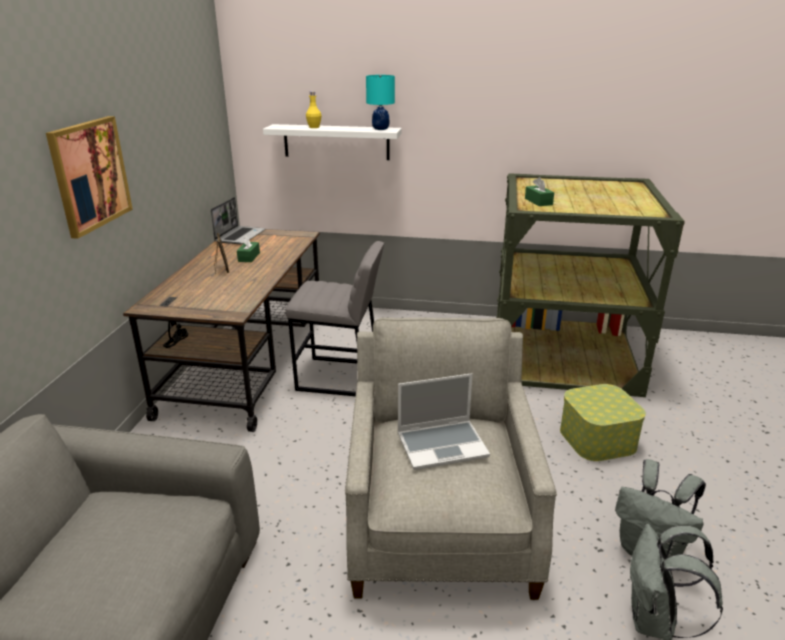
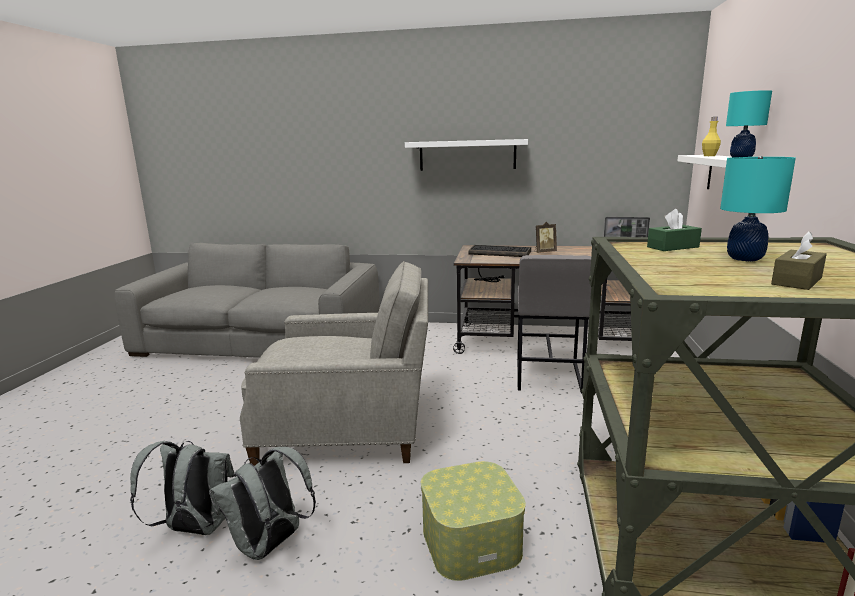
camera: 90 degrees right, 10 degrees down
picture [46,116,133,239] -> white shelf [405,139,528,171]
green tissue box [237,236,260,262] -> none
laptop [397,373,490,470] -> none
none -> keyboard [468,245,531,257]
none -> turquoise table lamp [720,156,796,262]
none -> brown tissue box [771,231,827,290]

